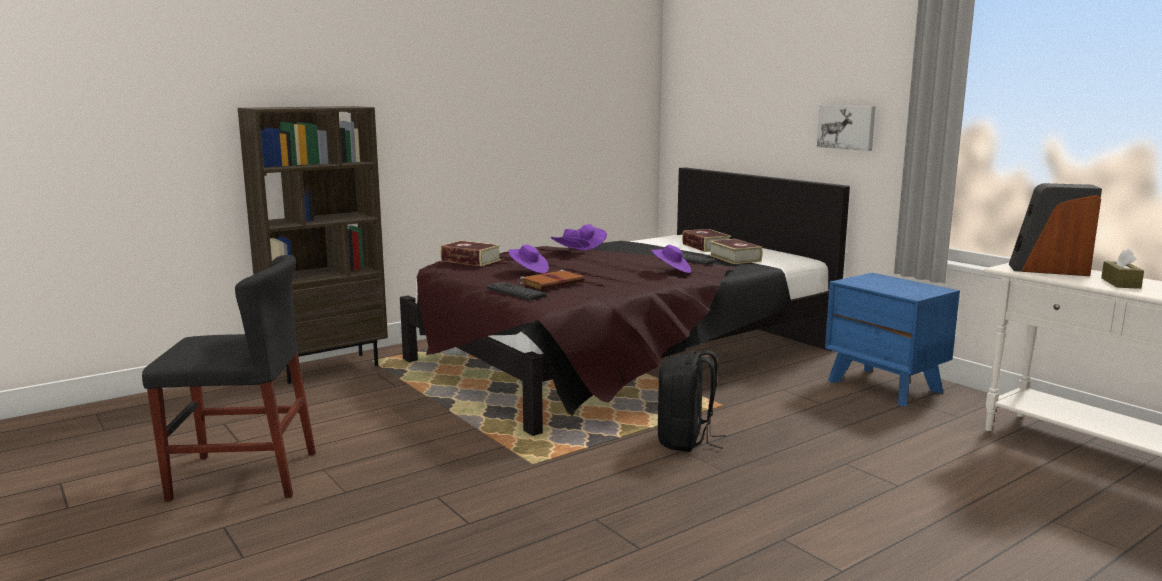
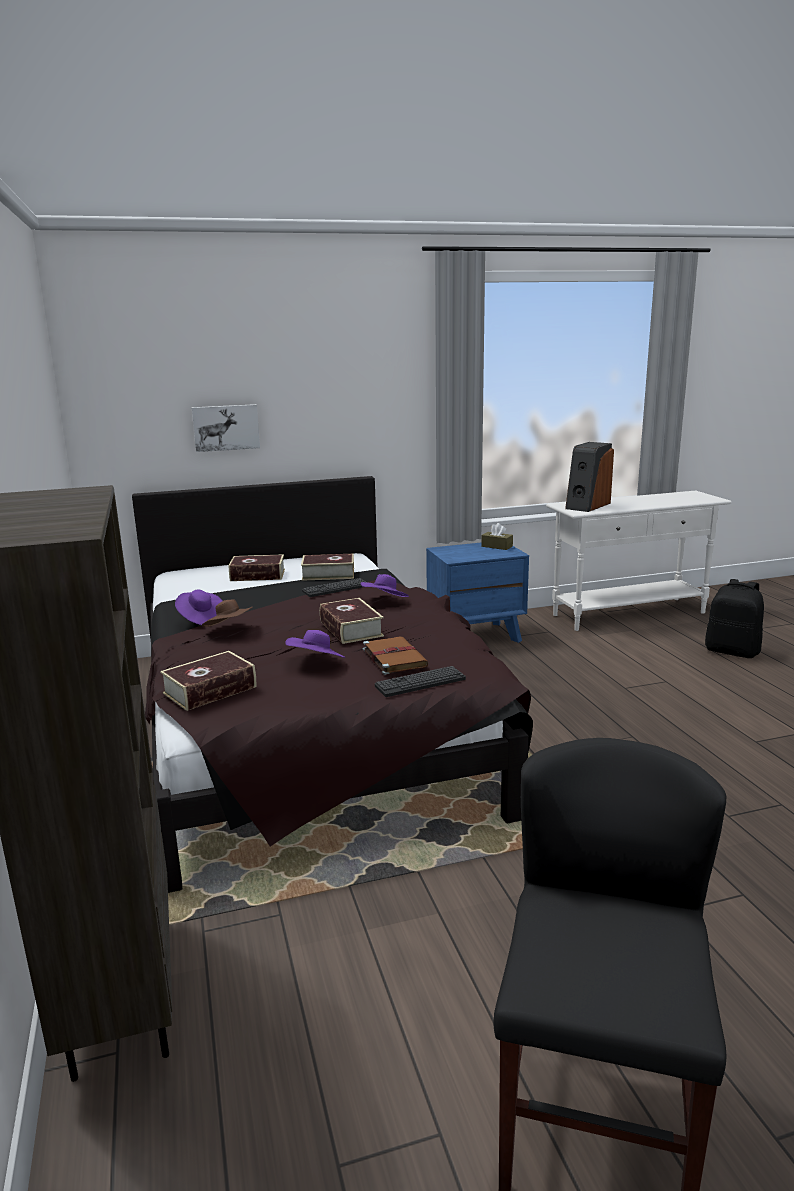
camera: 70 degrees left, 5 degrees up
purple hat [551,229,590,249] -> brown hat [202,599,252,627]
black backpack [658,350,726,452] -> black backpack moved to [705,579,764,658]
picture [817,105,876,151] -> picture moved to [191,404,260,452]
brown tissue box [1101,249,1144,289] -> brown tissue box moved to [481,523,513,550]
none -> book [320,598,384,644]

